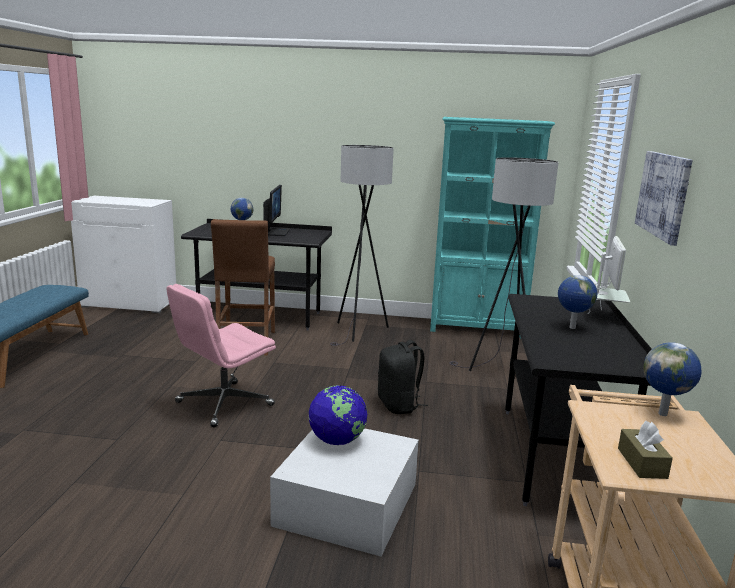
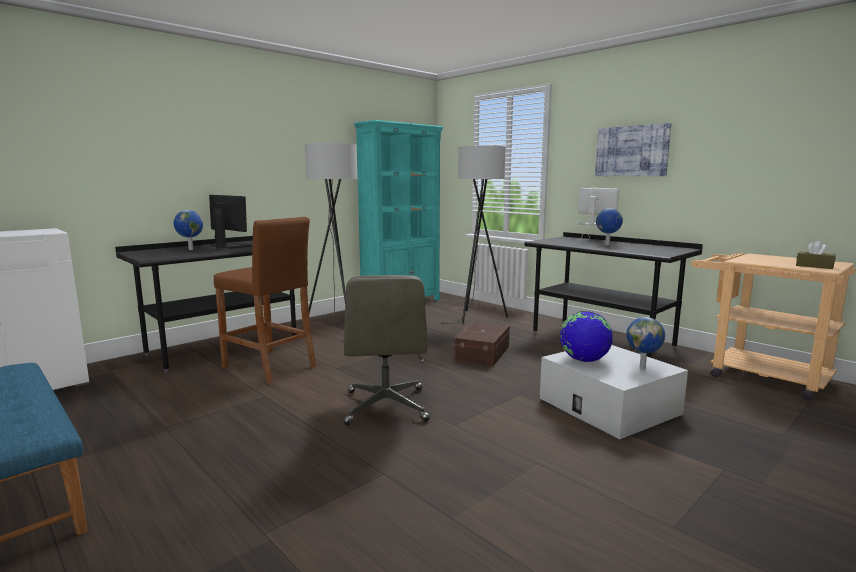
camera: 50 degrees left, 5 degrees down
pink office chair [167,284,276,427] -> grey office chair [343,275,430,425]
black backpack [378,340,428,414] -> brown storage box [454,321,510,366]
globe [643,342,702,416] -> globe moved to [626,317,665,369]

